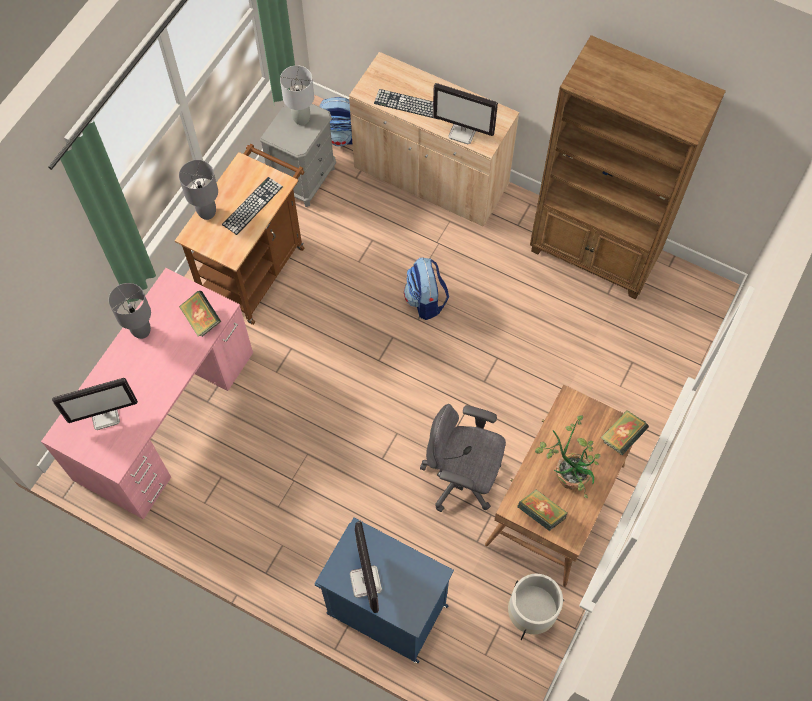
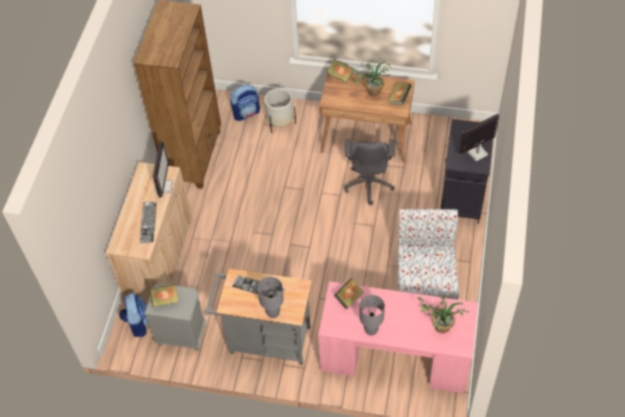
camera: 105 degrees left, 10 degrees down
monitor [52,378,138,430] -> potted plant [418,296,469,333]
brown cart [175,144,304,325] -> grey cart [204,269,312,365]
grey table lamp [280,65,314,125] -> book [150,284,179,307]
blue cabinet [314,518,454,663] -> black cabinet [441,119,493,224]
backpack [404,257,449,320] -> backpack moved to [230,84,260,121]
white planter [508,574,564,640] -> white planter moved to [265,88,296,133]
none -> chair [397,209,459,300]

